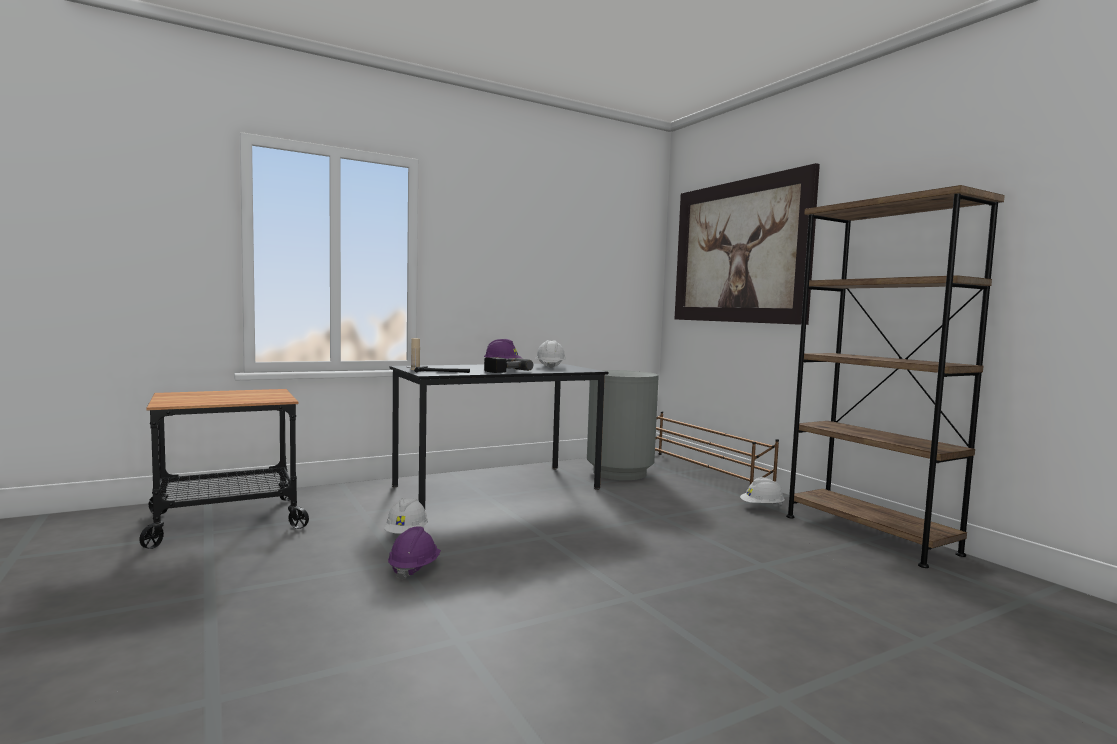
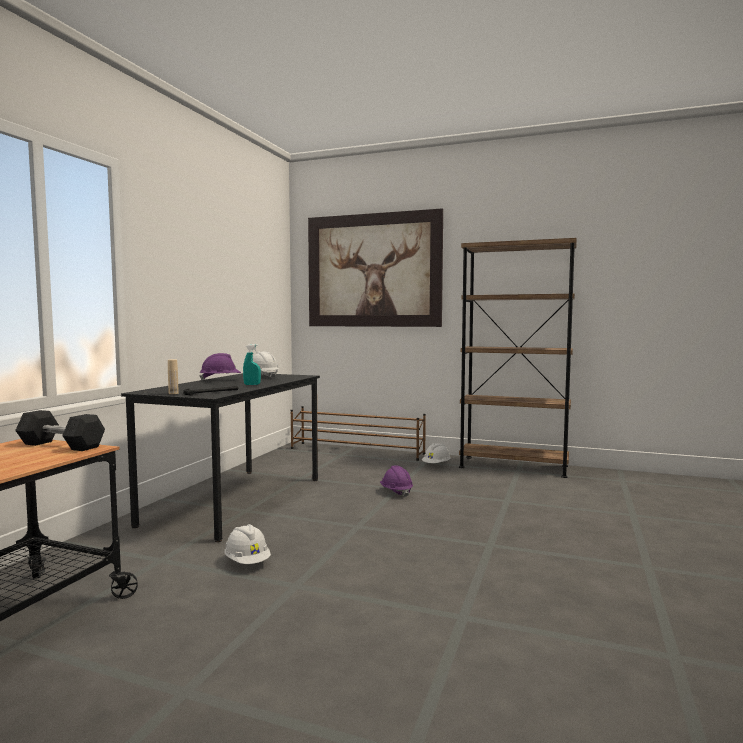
camera: 40 degrees left, 0 degrees up
purple hard hat [388,527,441,580] -> purple hard hat moved to [380,465,413,497]
power drill [484,357,533,373] -> turquoise spray bottle [243,344,261,385]
grey trash can [587,370,659,480] -> none
none -> black dumbbell [15,410,105,451]

